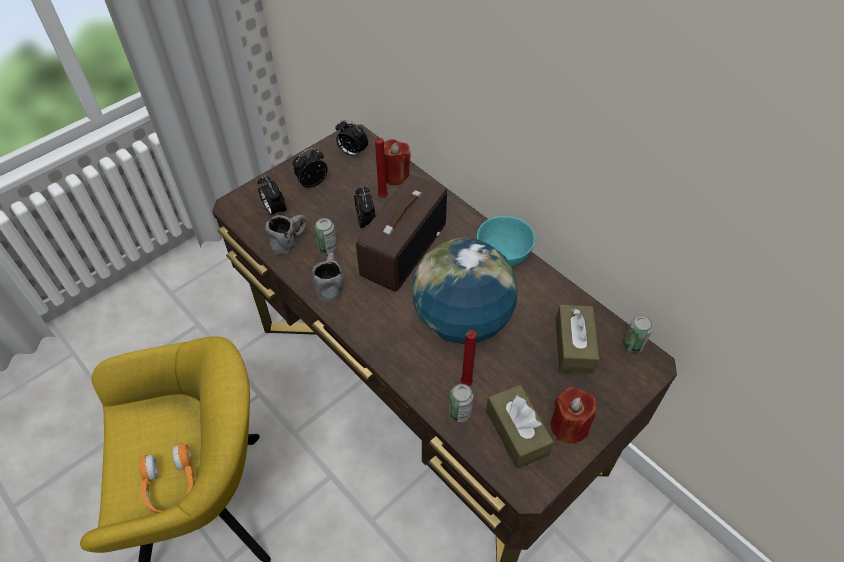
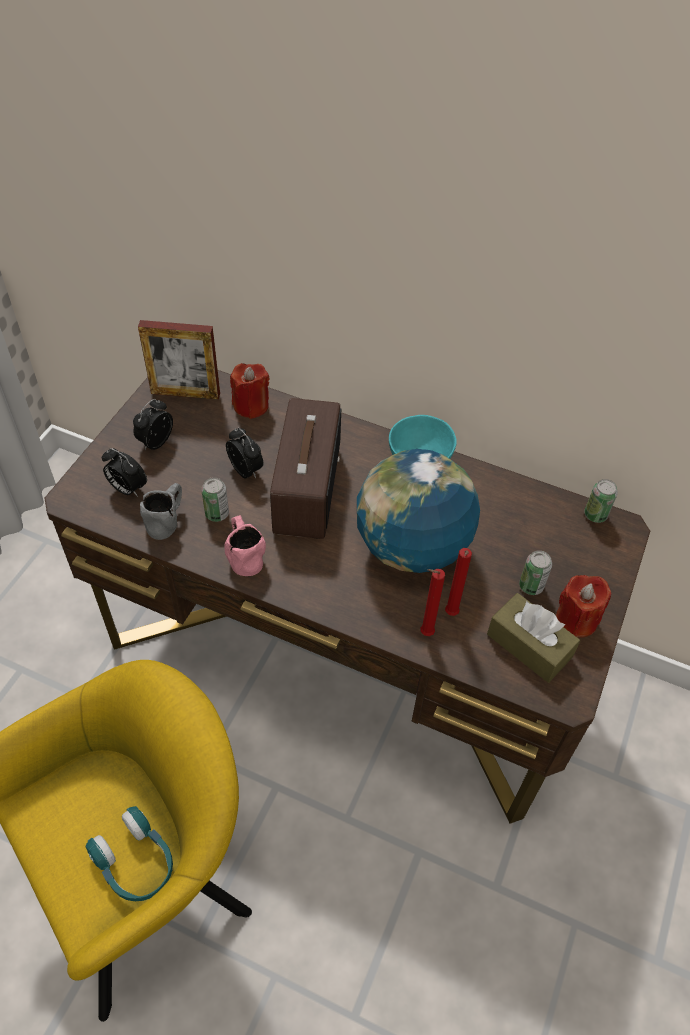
camera: 25 degrees left, 0 degrees up
orange headphones [139,443,195,513] -> turquoise headphones [85,806,173,901]
grey mug [312,252,344,302] -> pink mug [224,515,266,576]
alarm clock [335,119,368,157] -> picture frame [138,320,220,400]
red candle [370,133,388,197] -> red candle moved to [420,569,445,636]
can [449,384,474,422] -> can moved to [519,550,552,595]
brown tissue box [556,305,599,374] -> none

